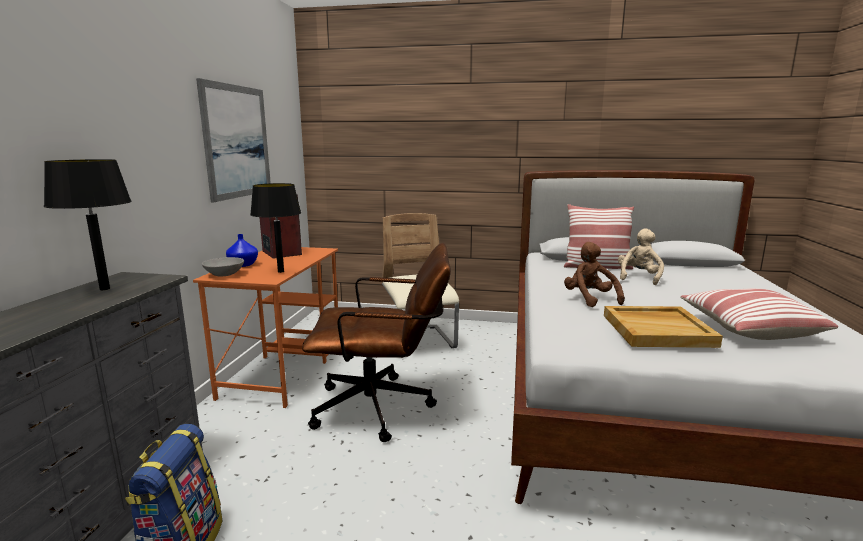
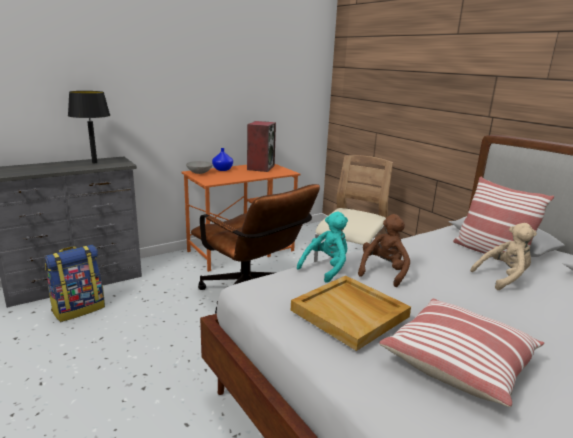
camera: 45 degrees right, 5 degrees up
picture [196,78,271,202] -> none
black table lamp [250,183,301,273] -> none
none -> turquoise plush toy [297,211,348,283]

